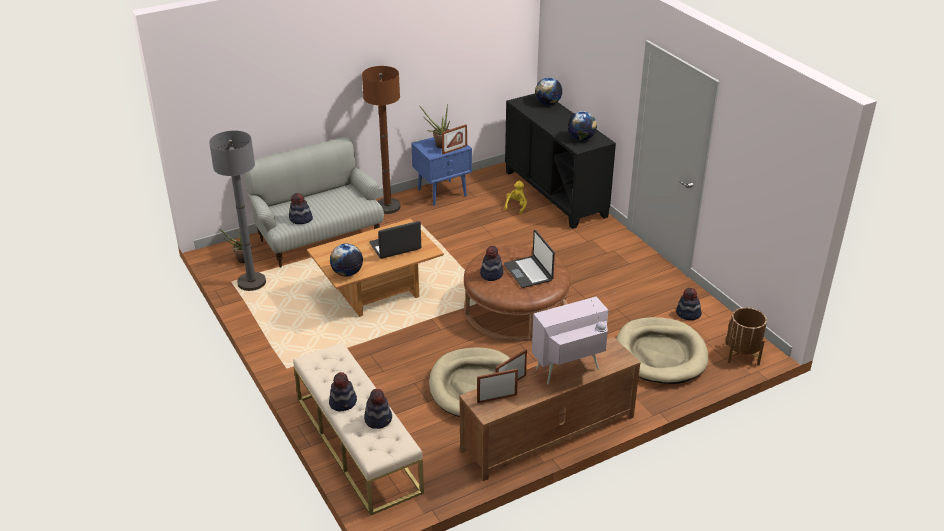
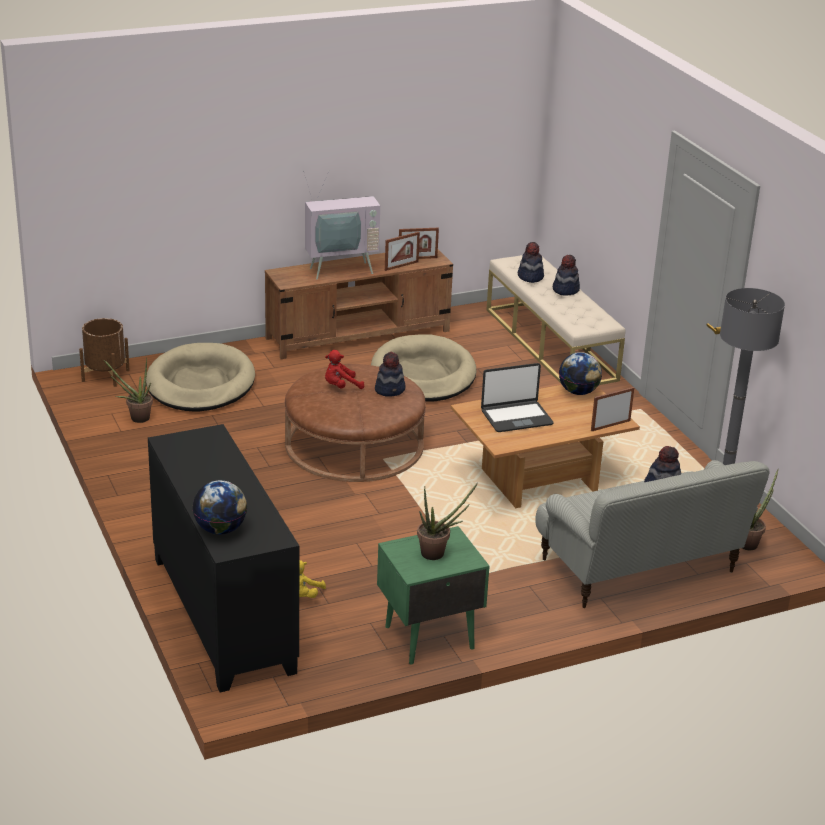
camera: 175 degrees left, 5 degrees down
brown floor lamp [362,66,401,214] -> none
blue nightstand [411,137,472,206] -> green nightstand [377,526,490,665]
picture frame [442,124,467,154] -> picture frame moved to [591,387,634,431]
laptop [504,230,555,288] -> red plush toy [325,350,364,389]
globe [568,111,597,140] -> none
hat [676,288,702,320] -> potted plant [104,358,153,423]

